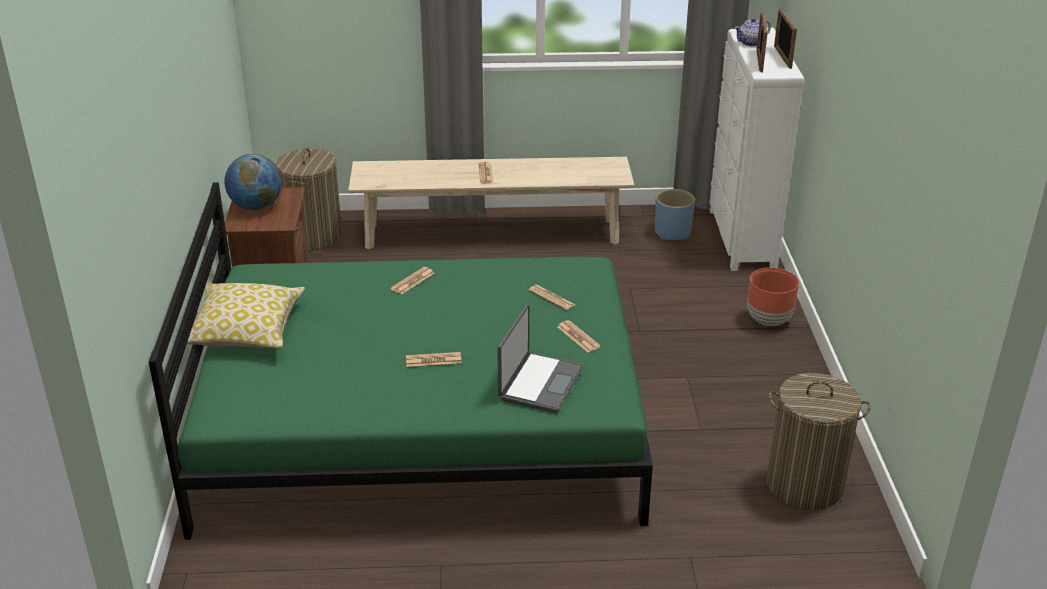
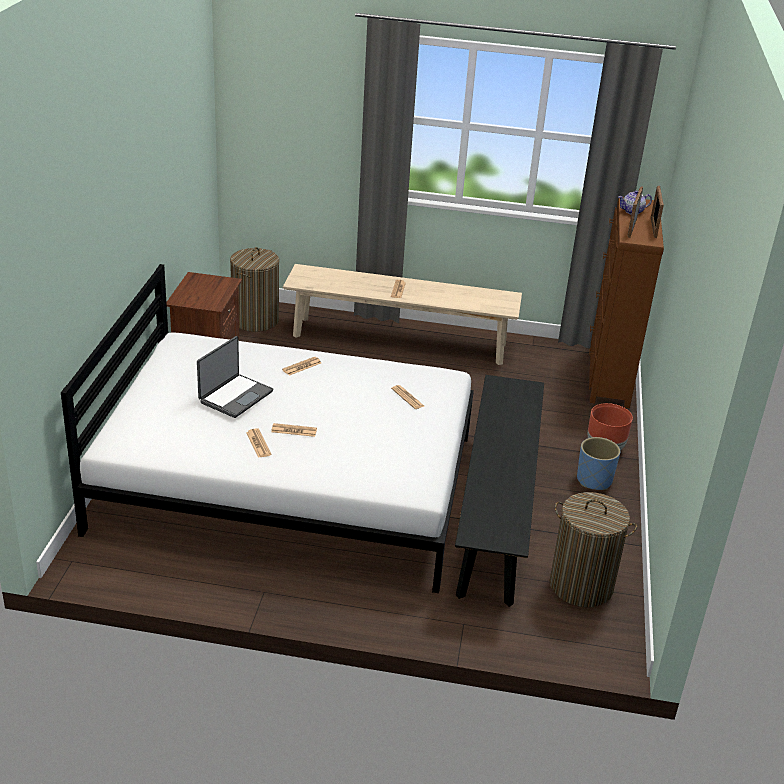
camera: 10 degrees right, 0 degrees up
green bed [149,182,653,540] -> white bed [61,264,474,593]
pillow [187,283,305,348] -> none
globe [224,154,282,210] -> none
laptop [498,304,583,413] -> laptop moved to [197,336,274,418]
newspaper [557,320,601,352] -> newspaper moved to [246,428,272,458]
blue planter [655,189,695,240] -> blue planter moved to [577,437,620,490]
white dresser [709,28,805,271] -> brown dresser [589,197,664,408]
none -> black bench [455,375,544,607]

